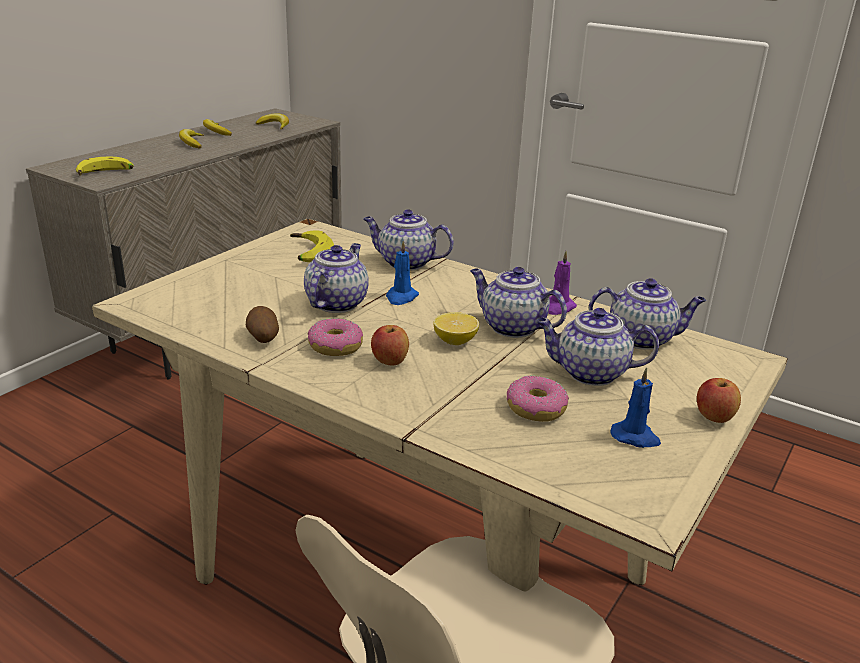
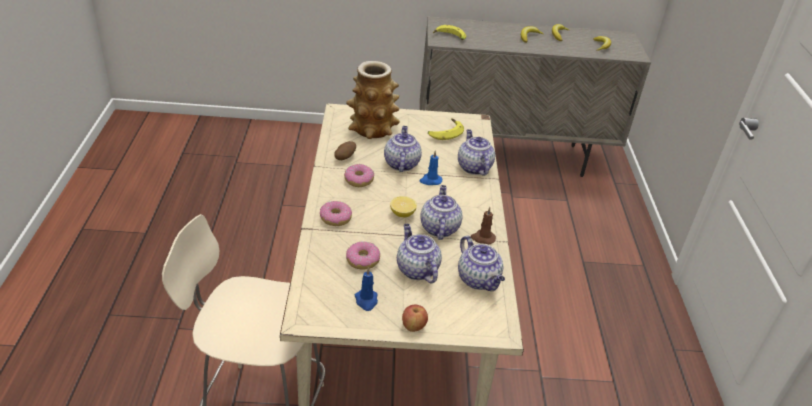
camera: 55 degrees right, 10 degrees up
teapot [304,243,369,313] -> teapot turned 75 degrees counterclockwise [384,126,422,172]
apple [371,325,409,365] -> none
purple candle [548,251,577,315] -> brown candle [470,207,496,244]
none -> donut [320,201,352,226]
none -> vase [346,61,400,139]

